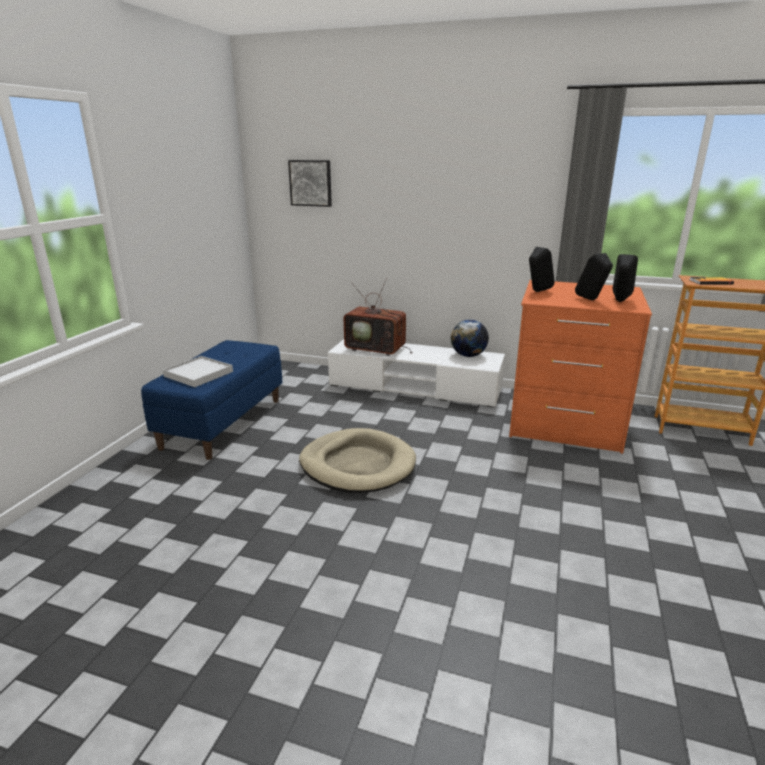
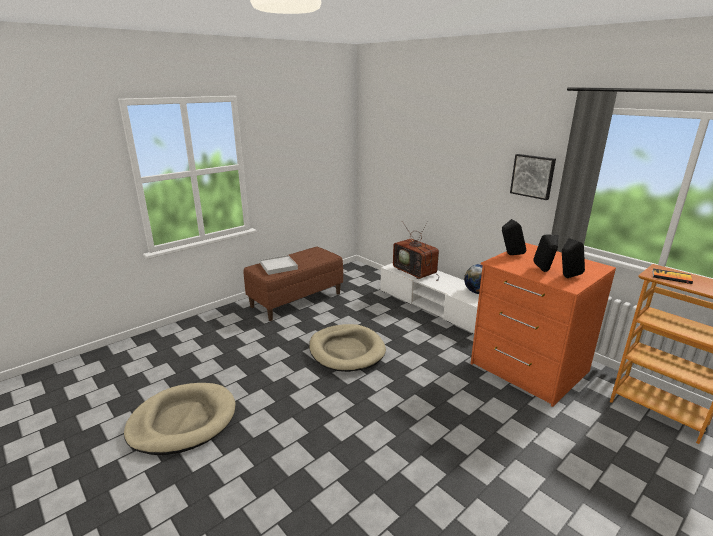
camera: 30 degrees right, 0 degrees up
blue bench [141,340,282,460] -> brown bench [244,247,343,321]
picture [288,160,332,207] -> picture moved to [510,154,556,200]
none -> beige dog bed [124,383,236,455]

